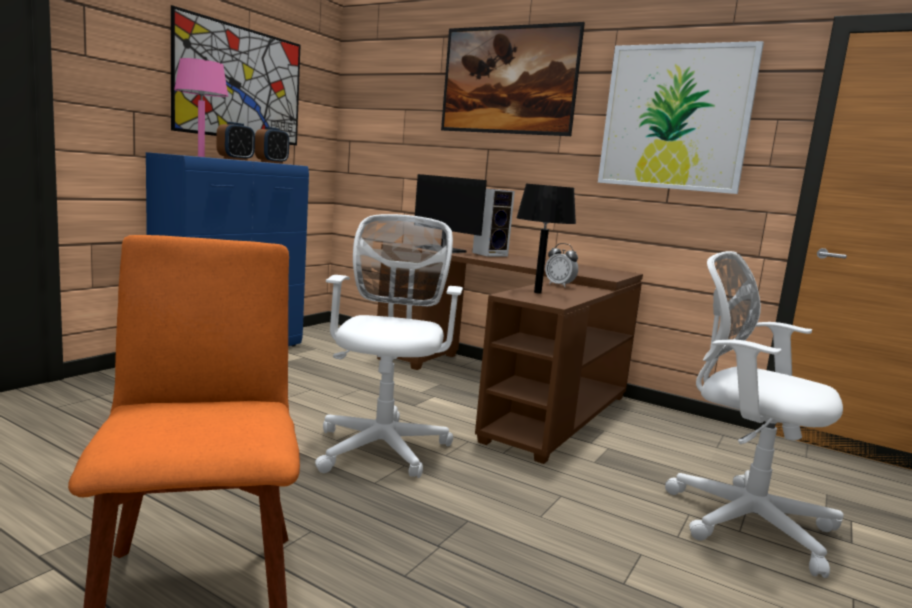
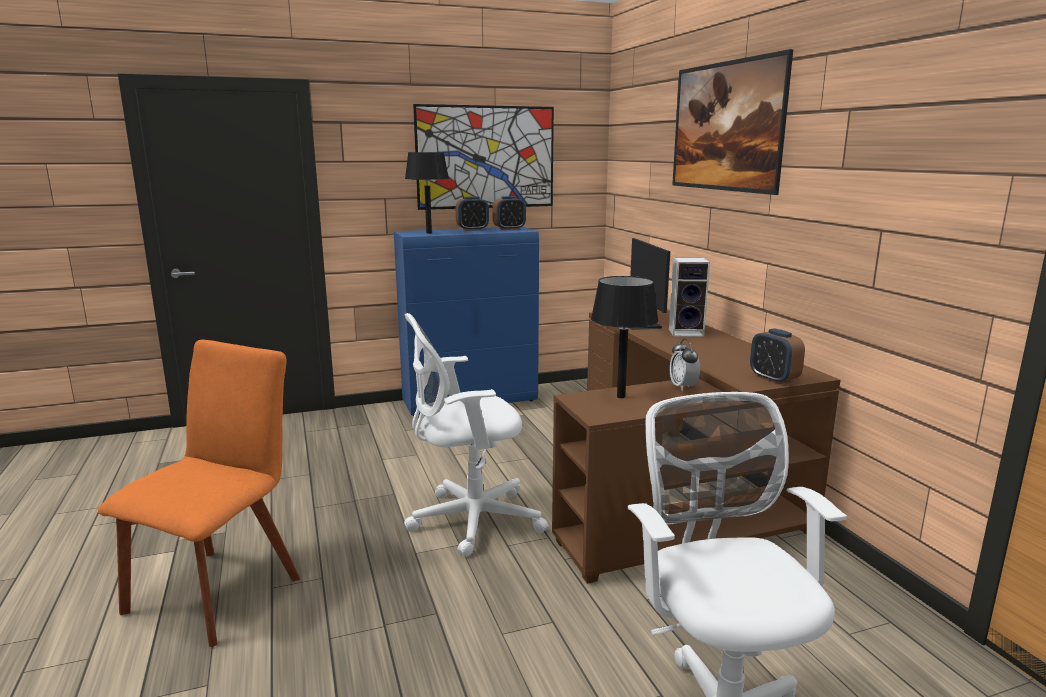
camera: 40 degrees right, 5 degrees up
pink table lamp [174,58,228,157] -> black table lamp [405,152,449,234]
white office chair [315,214,463,478] -> white office chair turned 150 degrees counterclockwise [404,313,549,557]
picture [598,41,764,194] -> none
none -> alarm clock [750,328,805,385]

